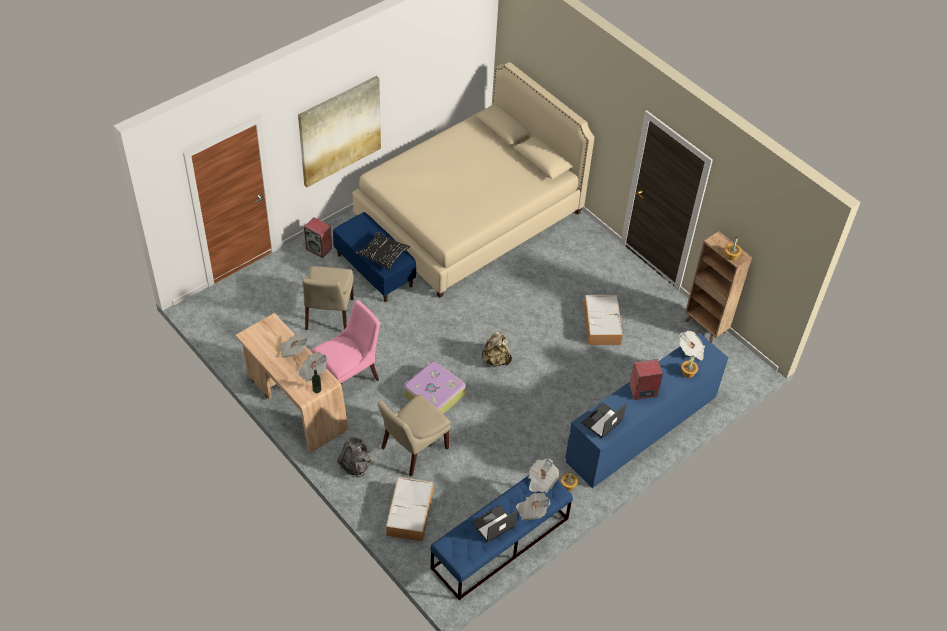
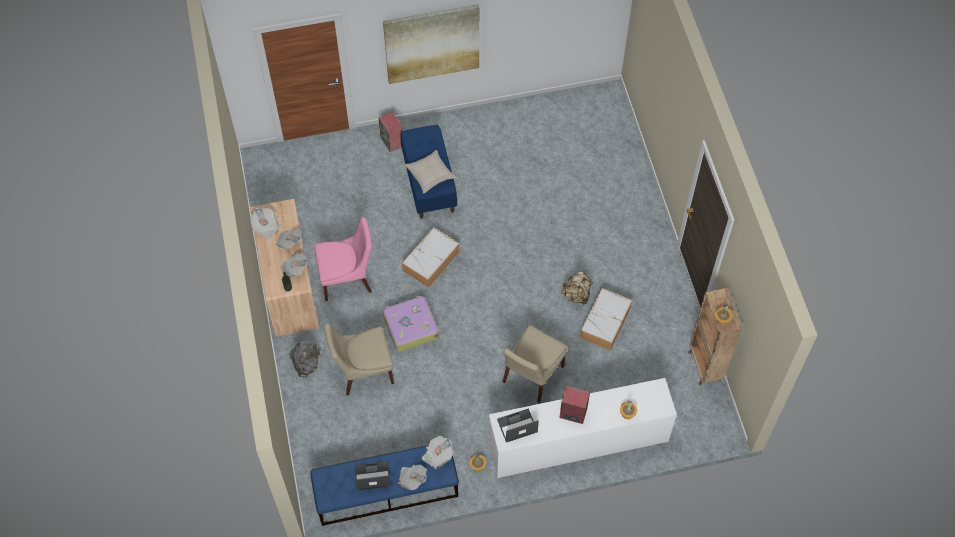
camera: 30 degrees right, 10 degrees up
beige chair [302,266,354,330] -> beige chair moved to [502,325,567,403]
beige bed [353,62,595,298] -> none
black pillow [356,231,410,270] -> beige pillow [404,150,457,194]
storage box [386,476,433,542] -> storage box moved to [402,227,460,288]
beige backpack [482,331,512,367] -> beige backpack moved to [561,271,593,305]
blue dresser [565,333,729,488] -> white dresser [488,378,677,478]
newspaper [680,331,705,360] -> newspaper moved to [250,207,279,239]

